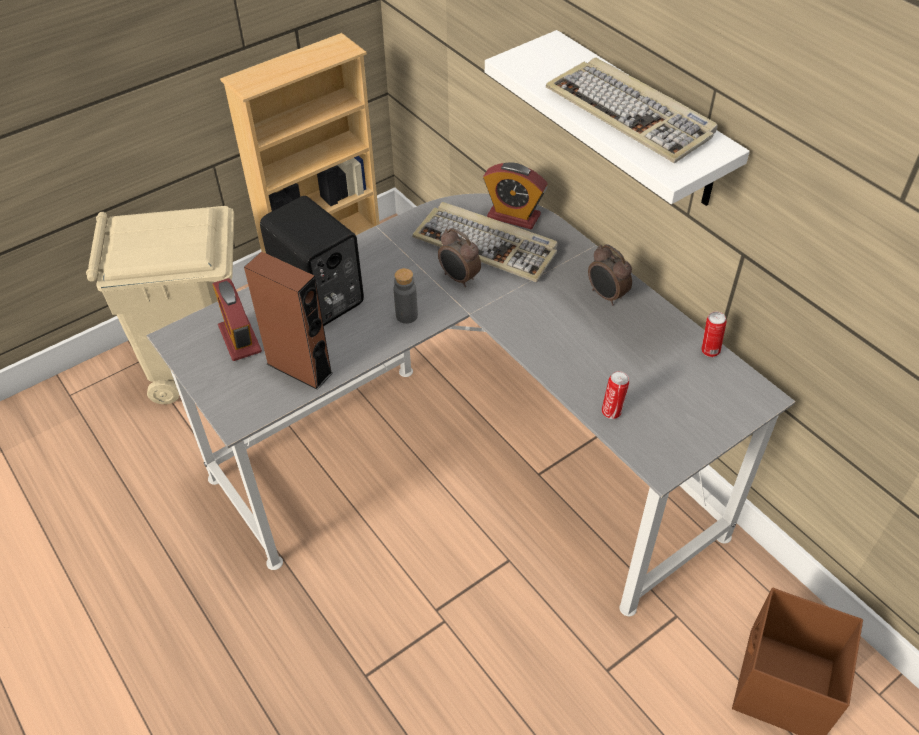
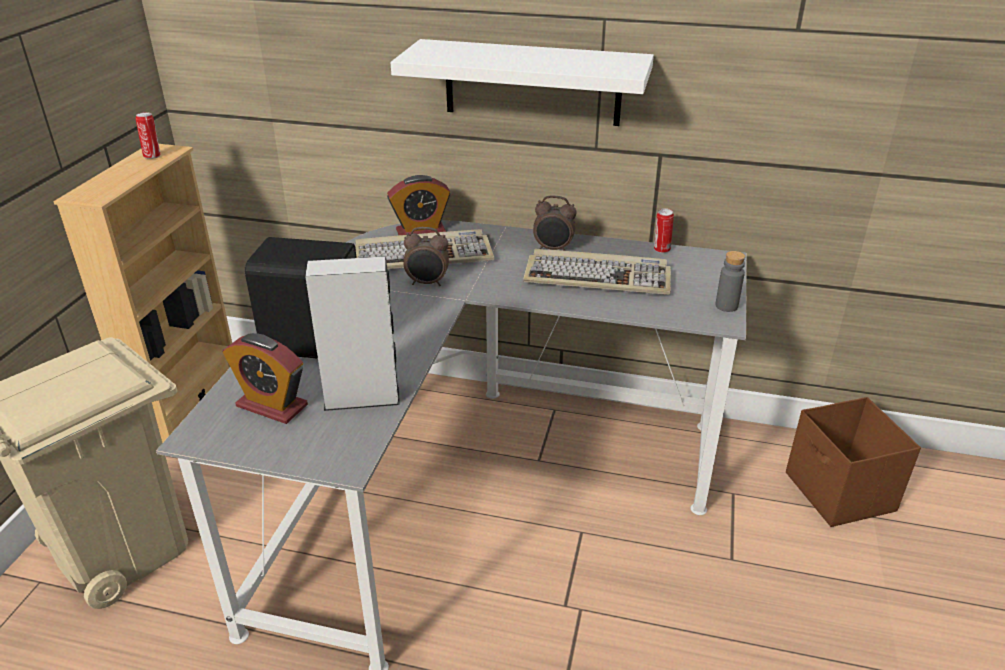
camera: 40 degrees left, 15 degrees down
brown speaker [244,251,333,390] -> grey speaker [305,256,399,411]
grey bottle [394,268,418,324] -> grey bottle moved to [715,251,745,312]
keyboard [546,57,718,163] -> keyboard moved to [523,249,671,295]
can [602,371,629,419] -> can moved to [136,112,161,159]

